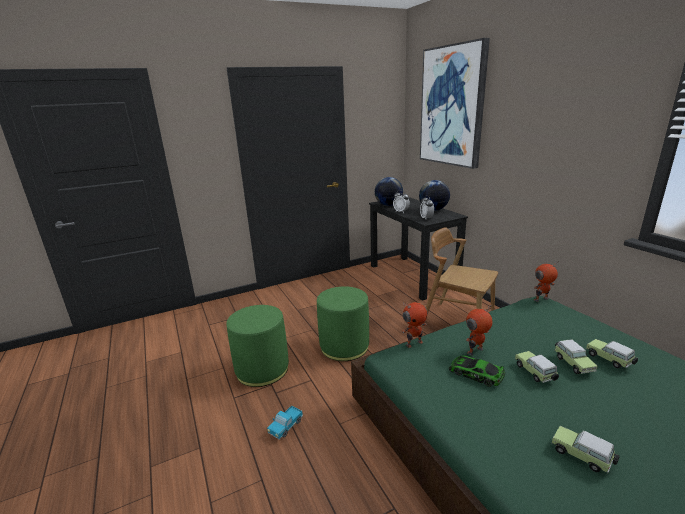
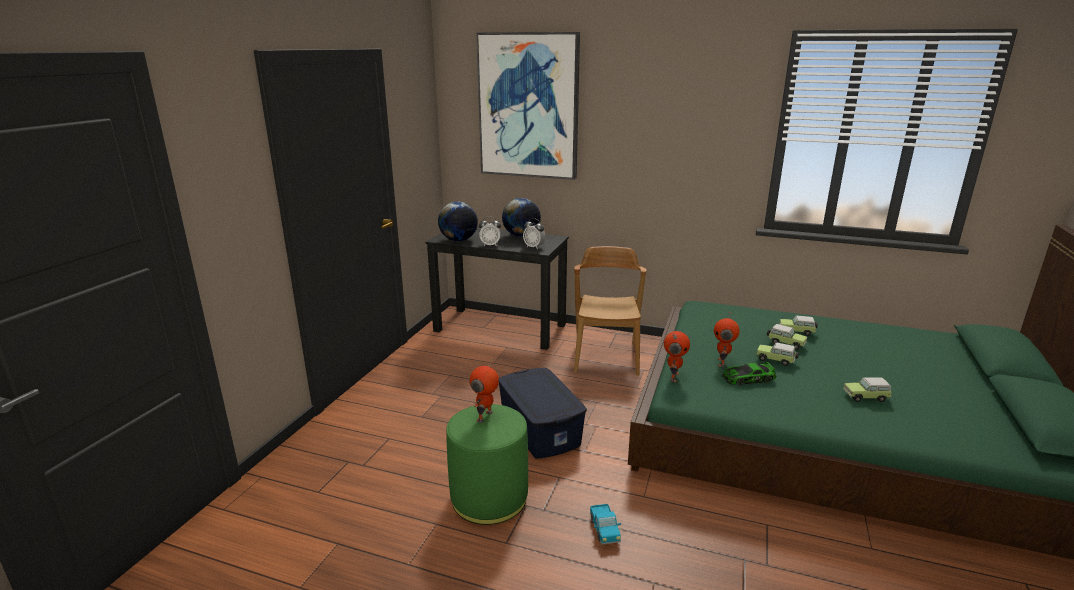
camera: 45 degrees left, 0 degrees up
green ottoman [317,286,369,361] -> blue storage box [499,368,587,459]
brown chair [421,227,498,326] -> brown chair turned 105 degrees clockwise [574,246,646,376]
toy robot [534,261,559,302] -> toy robot moved to [470,358,499,423]

